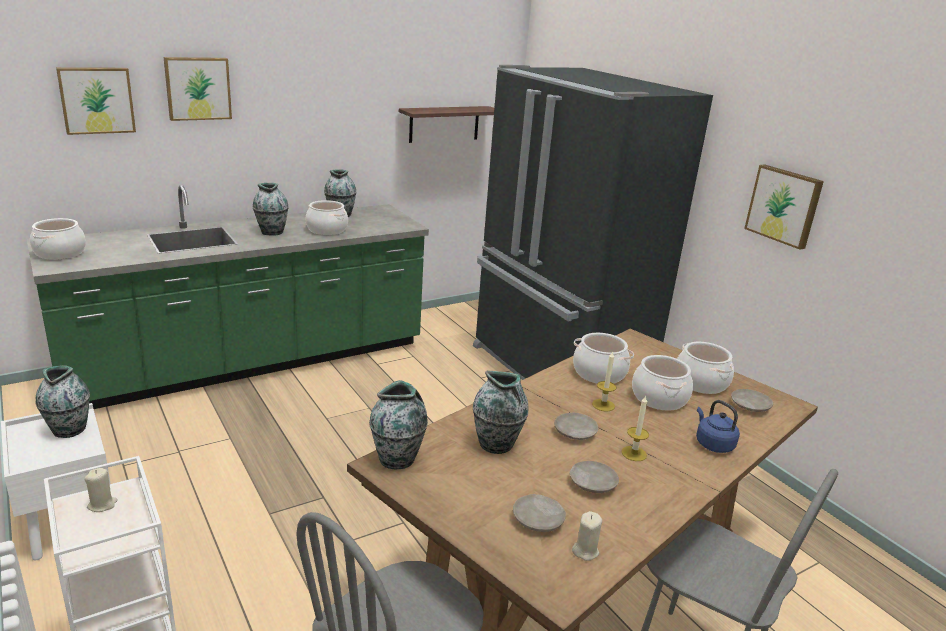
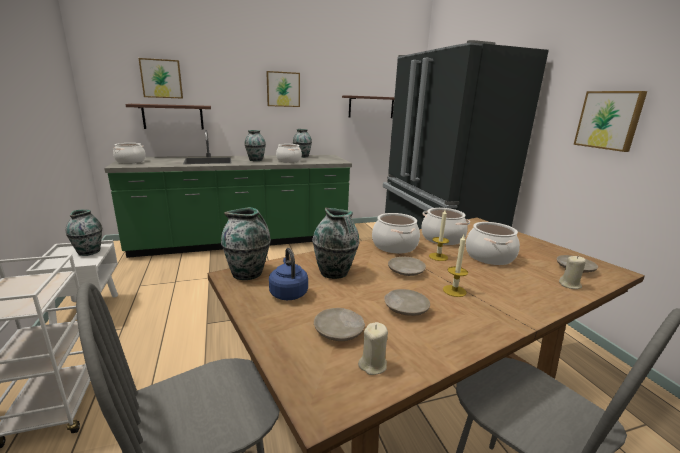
camera: 15 degrees right, 5 degrees down
beige candle [84,468,118,512] -> beige candle moved to [559,256,586,289]
picture [163,57,232,121] -> picture moved to [266,71,300,107]
cooking pot [677,342,734,394] -> cooking pot moved to [372,213,420,254]
blue kettle [696,400,740,453] -> blue kettle moved to [269,248,308,300]
none -> shelf [126,104,211,130]

